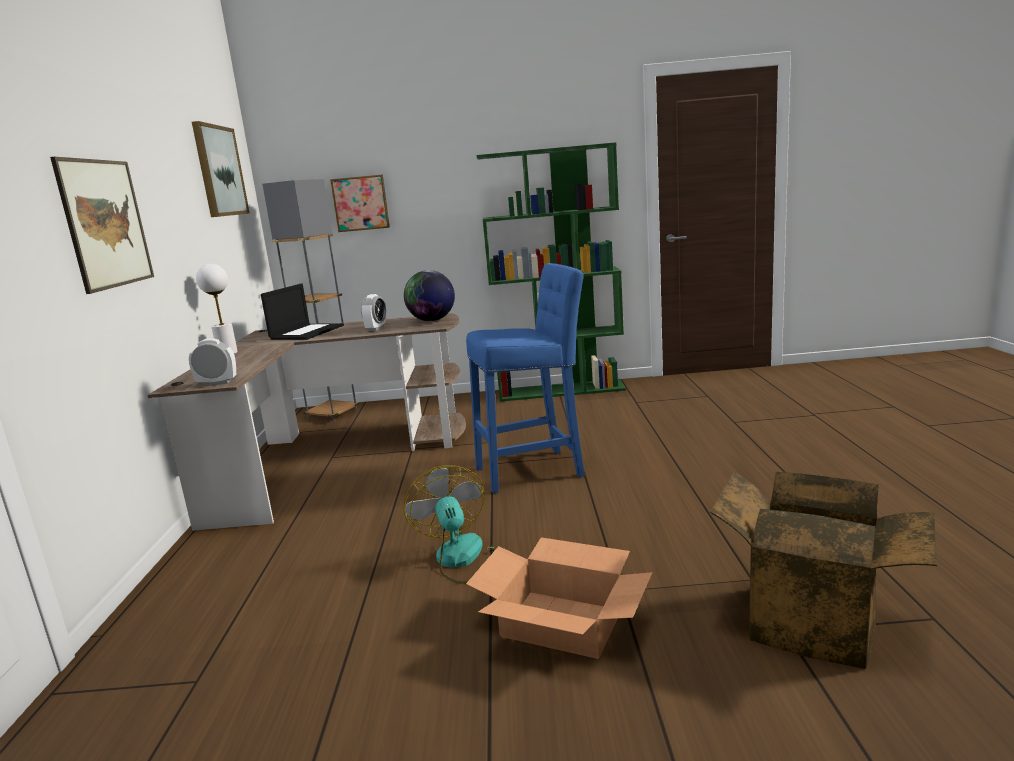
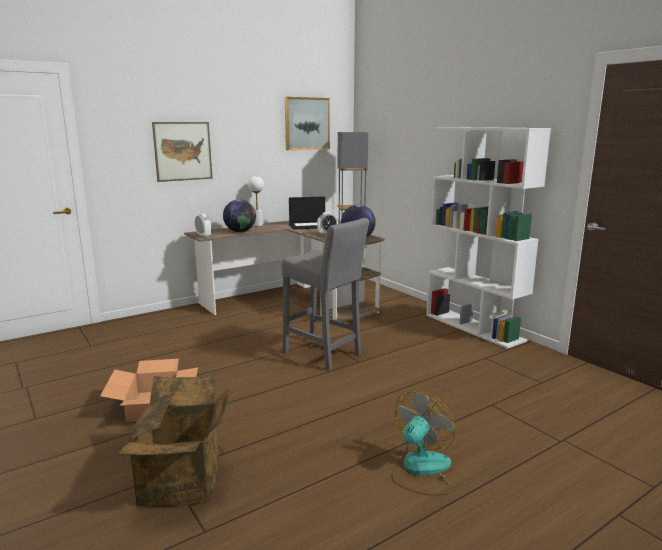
camera: 55 degrees right, 0 degrees up
picture [330,175,390,232] -> none
fan [403,465,511,584] -> fan moved to [391,390,455,495]
blue stool [466,263,585,493] -> grey stool [282,218,370,371]
green bookcase [477,142,626,402] -> white bookcase [426,127,551,349]
none -> globe [223,199,256,232]

